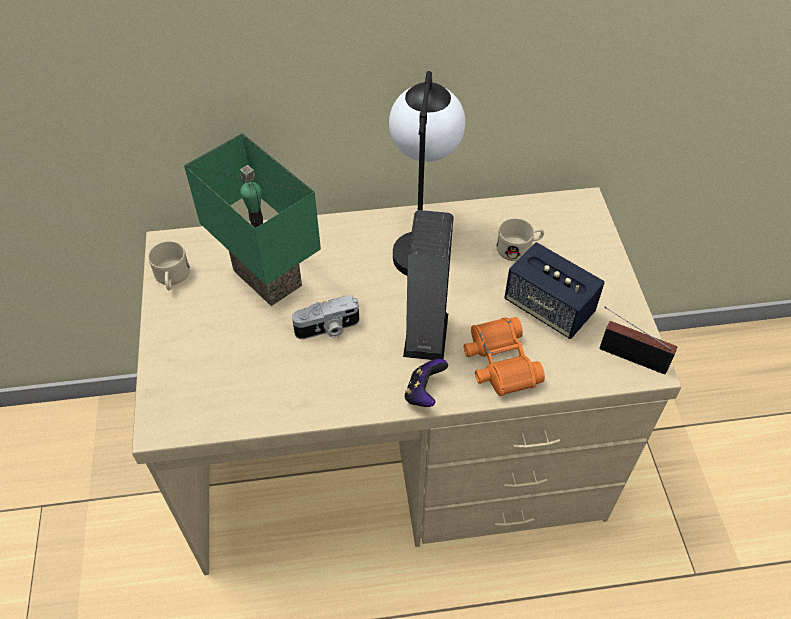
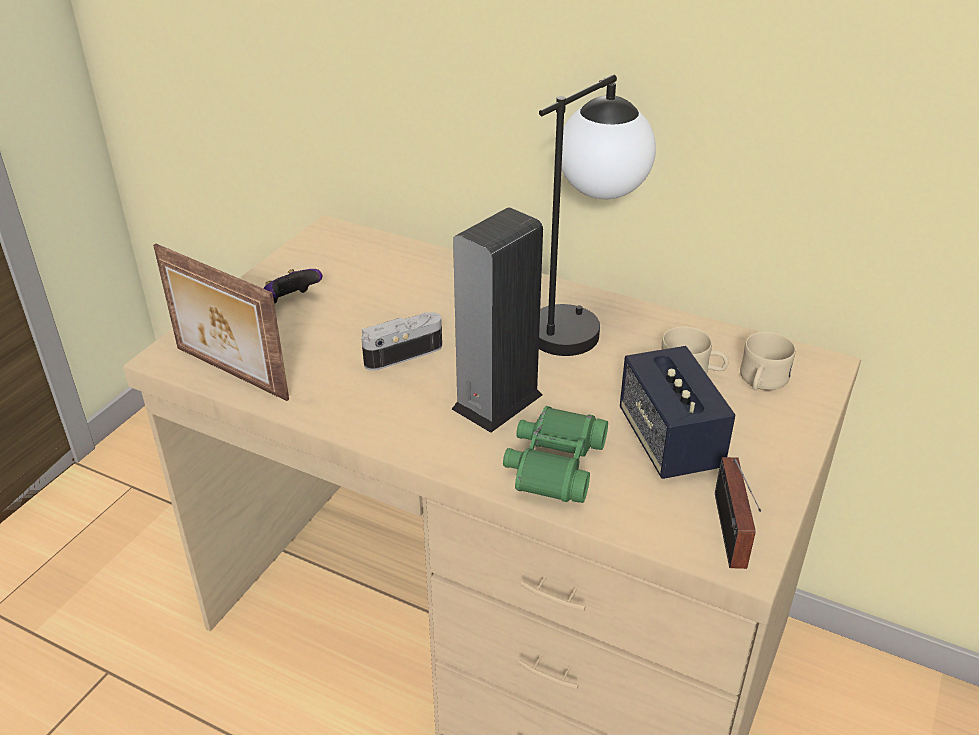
camera: 35 degrees right, 15 degrees down
beige mug [148,241,190,290] -> beige mug moved to [740,332,796,390]
green table lamp [184,133,321,306] -> none
camera [292,295,359,339] -> camera turned 135 degrees clockwise [361,312,442,371]
game controller [404,359,448,407] -> game controller moved to [263,269,322,303]
orange binoculars [464,317,545,396] -> green binoculars [503,406,608,503]
radio [599,307,677,374] -> radio turned 150 degrees counterclockwise [715,457,761,569]
none -> picture frame [153,244,289,401]

